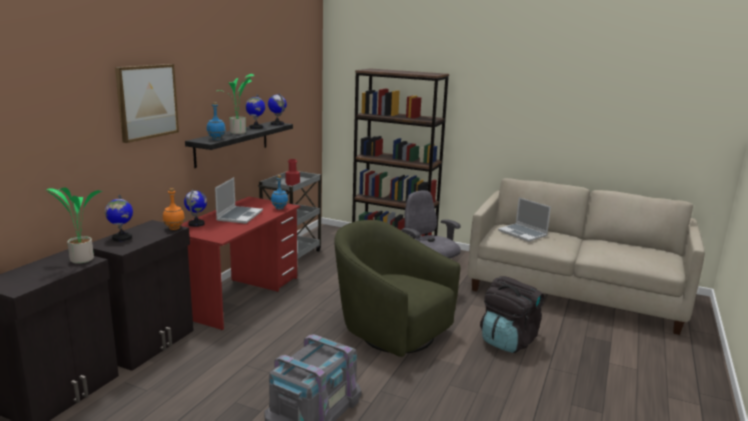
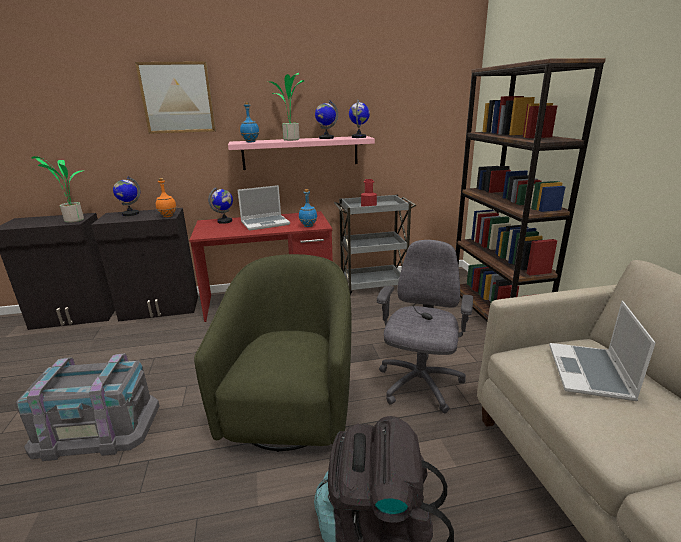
camera: 55 degrees right, 5 degrees up
black shelf [185,122,293,168] -> pink shelf [228,136,375,170]

